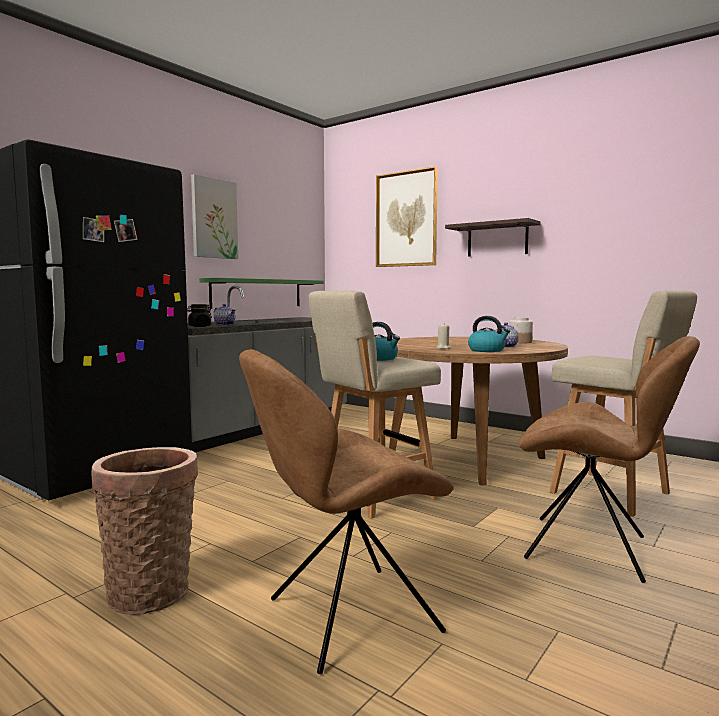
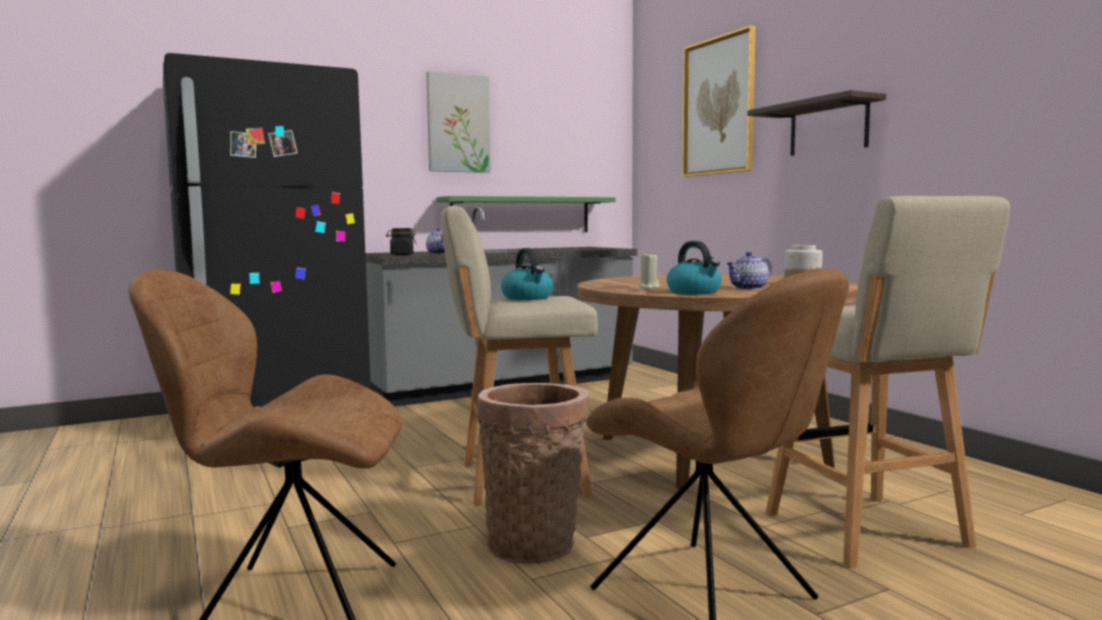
camera: 25 degrees right, 0 degrees up
basket [91,447,198,615] -> basket moved to [477,383,589,564]

